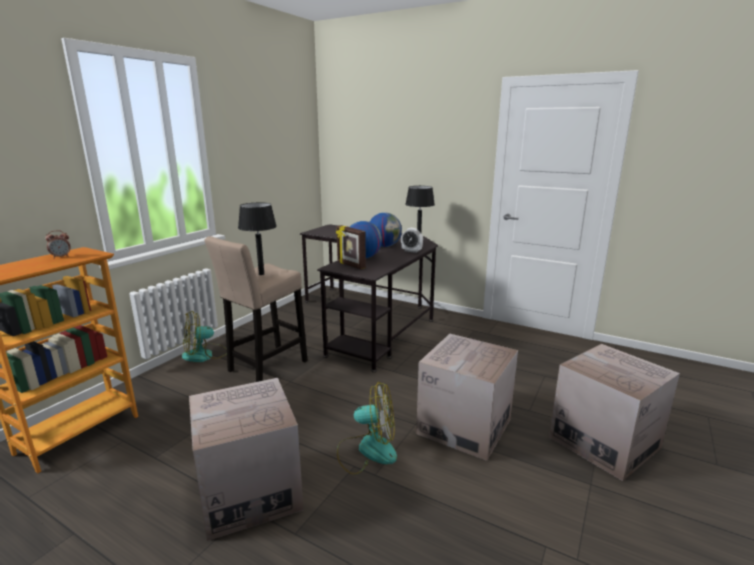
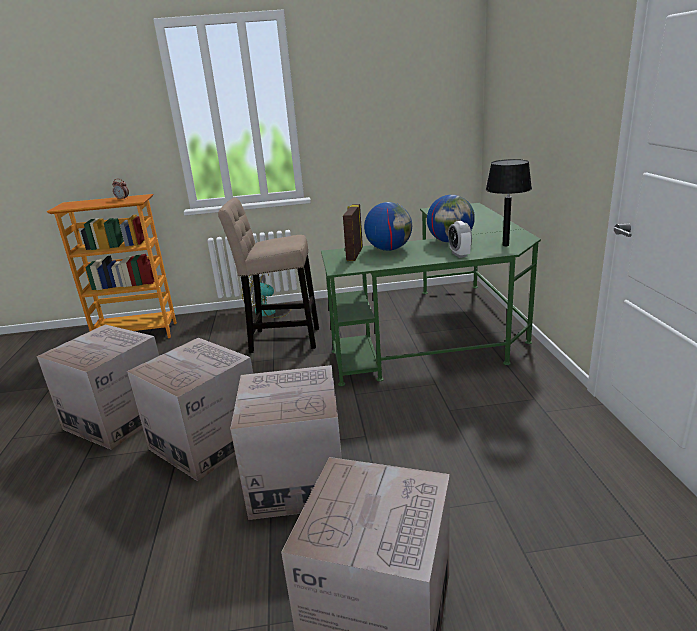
camera: 55 degrees right, 5 degrees up
black table lamp [238,202,277,275] -> none
black desk [300,224,438,372] -> green desk [321,203,541,386]
fan [337,382,397,475] -> cardboard box [127,338,253,481]

